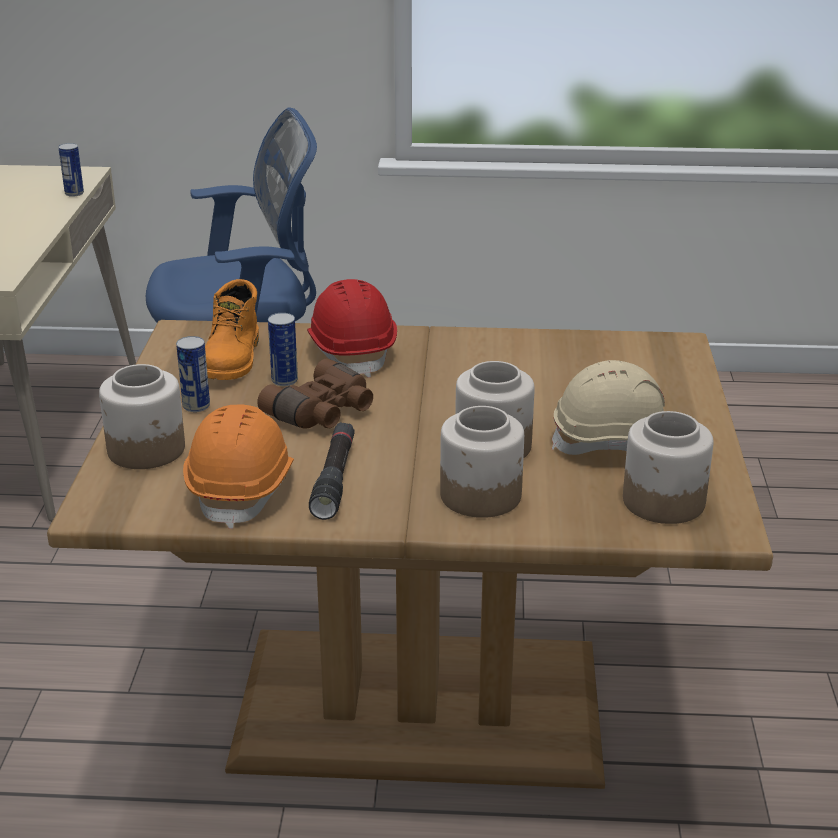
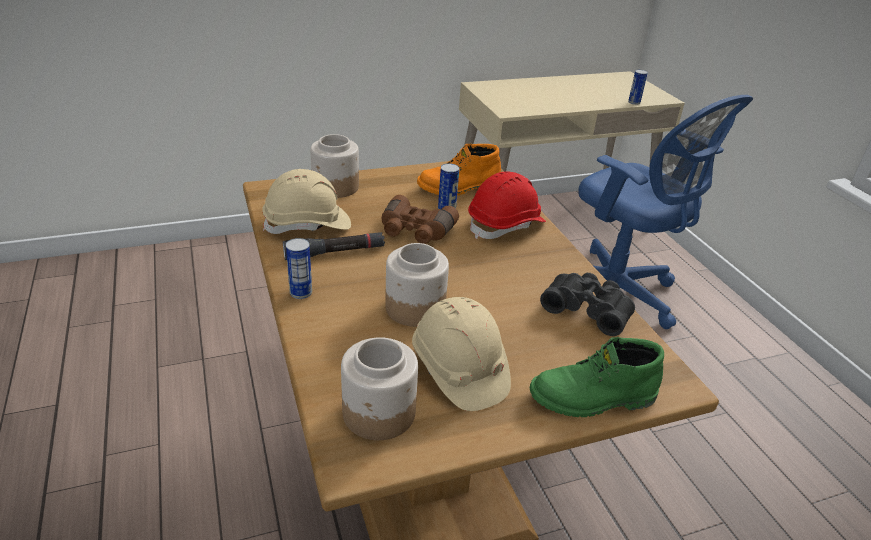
camera: 65 degrees right, 5 degrees up
can [176,336,210,412] -> can moved to [286,238,312,299]
orange hard hat [183,405,294,529] -> beige hard hat [262,169,351,234]
jar [440,406,524,518] -> none
none -> green boot [530,337,664,417]
none -> black binoculars [540,273,635,336]

